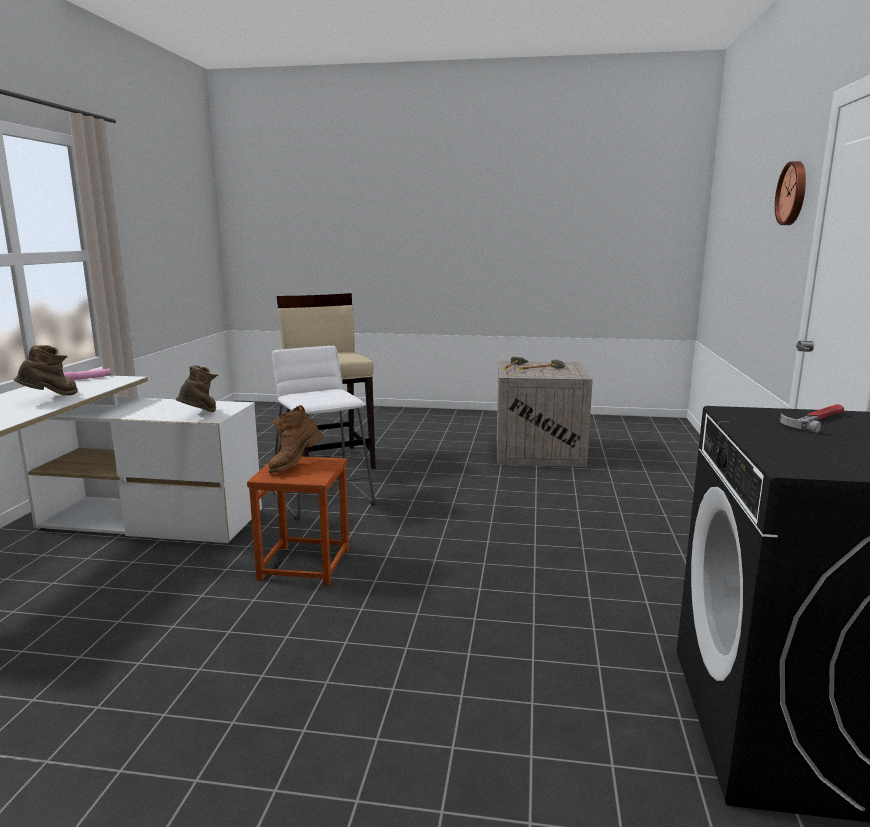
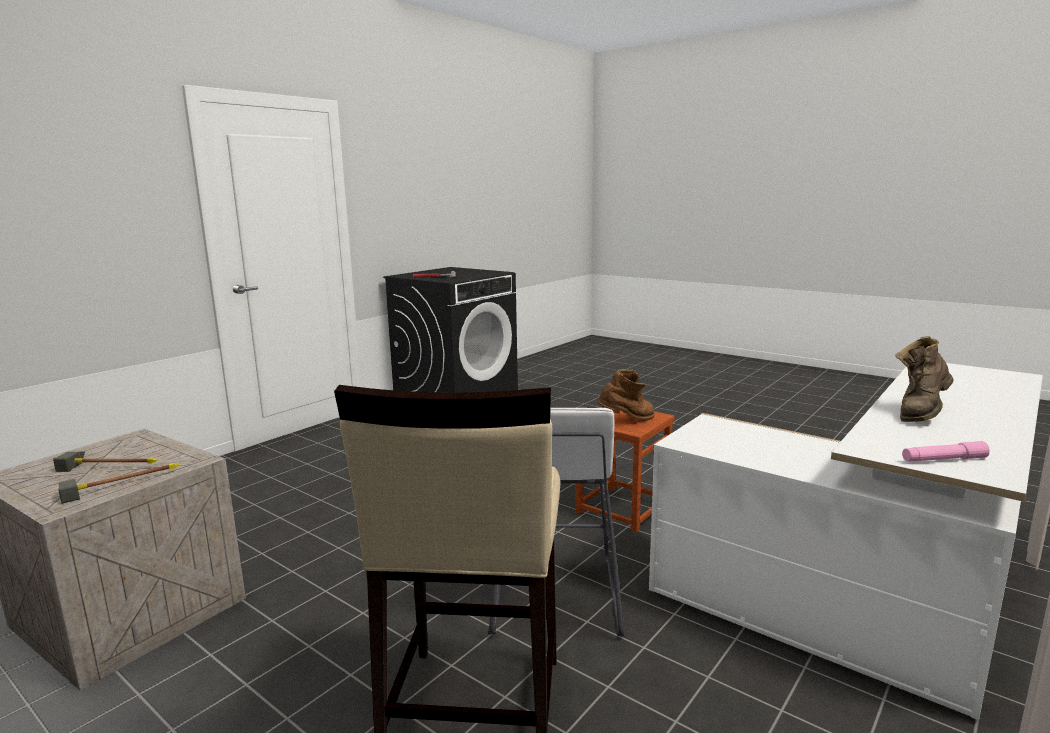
camera: 150 degrees left, 0 degrees up
brown boot [175,365,218,412] -> none
wall clock [775,161,806,225] -> none

